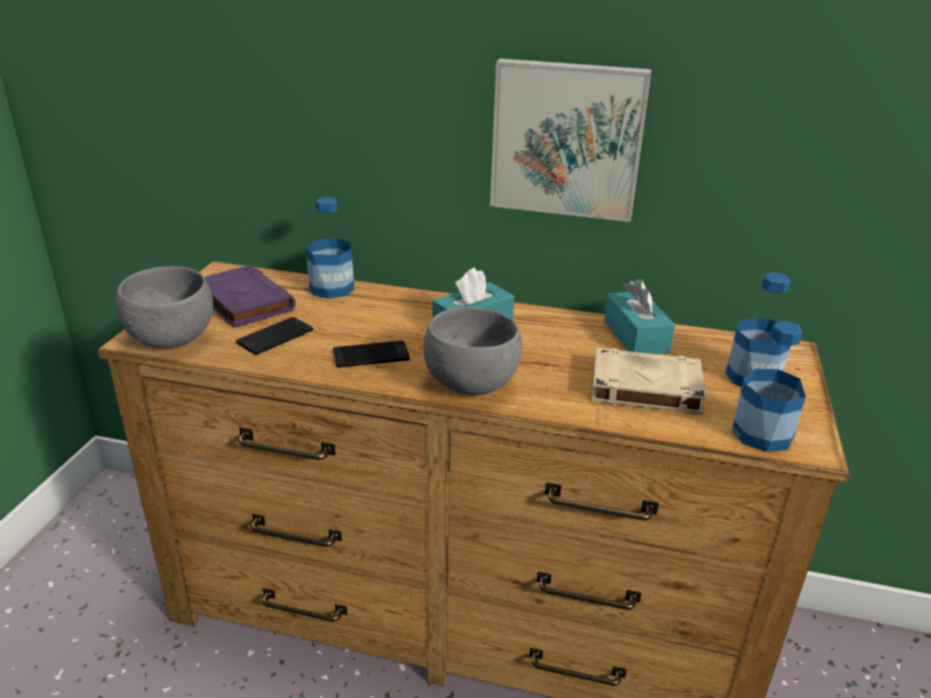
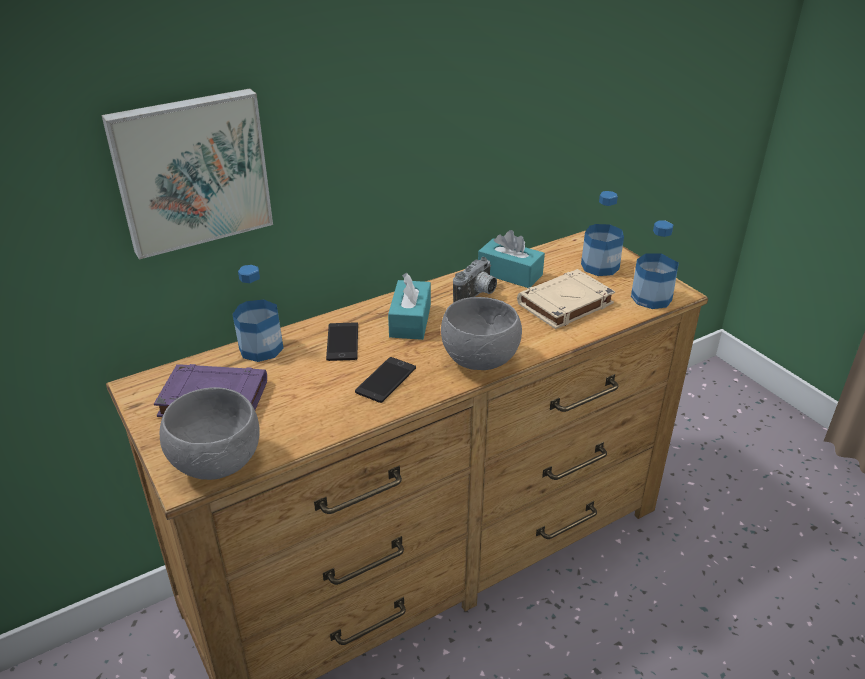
camera: 45 degrees left, 5 degrees up
phone [236,317,313,355] -> phone moved to [326,322,358,361]
picture [490,58,652,222] -> picture moved to [101,89,273,259]
none -> camera [453,257,497,303]

